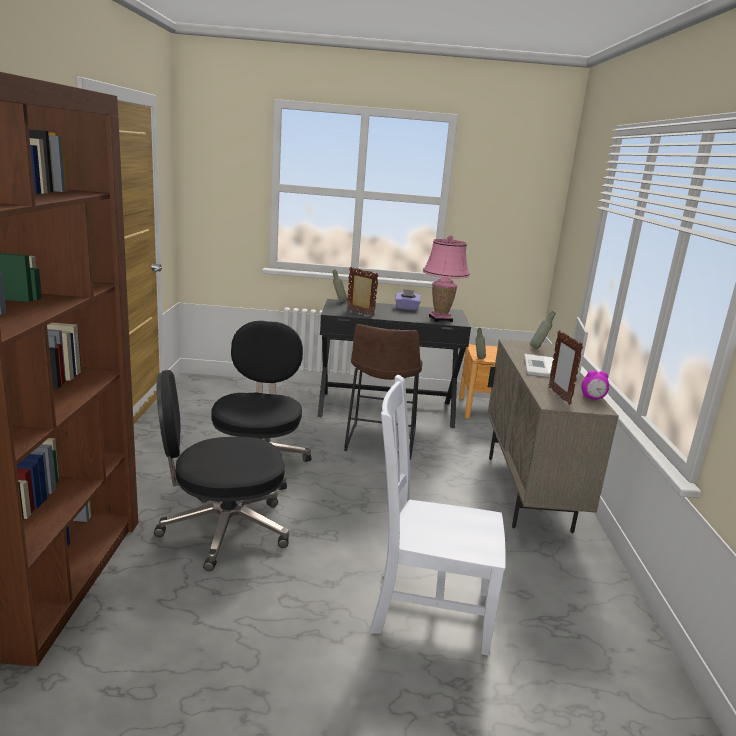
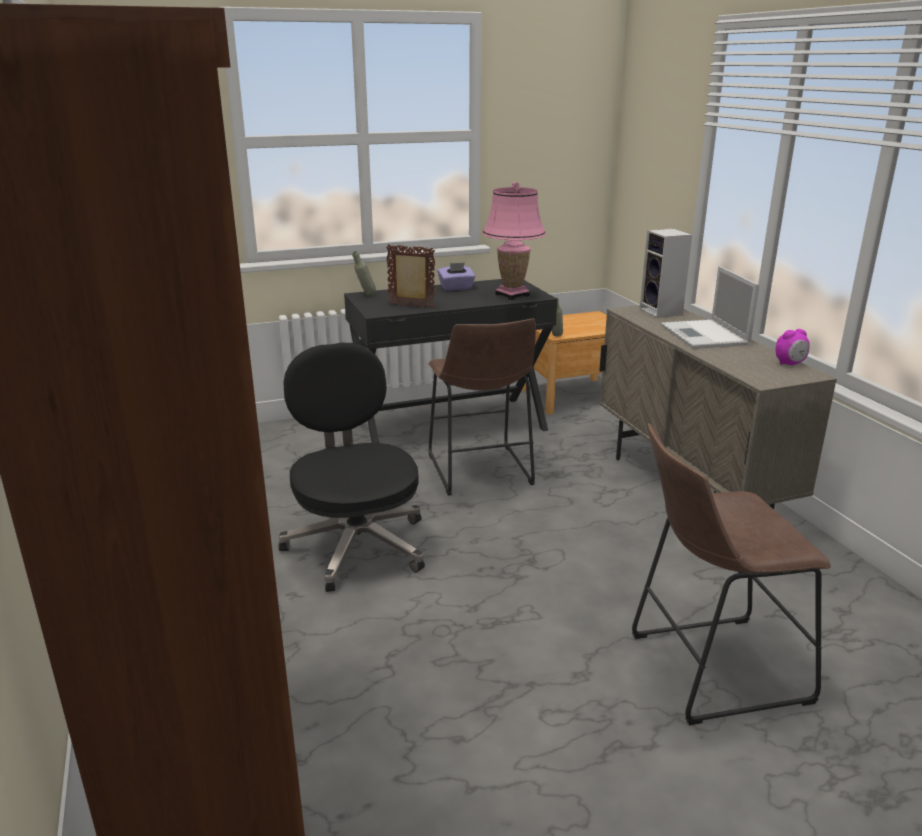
camera: 20 degrees left, 5 degrees up
black office chair [154,370,289,571] -> none
white chair [370,375,506,656] -> brown stool [632,423,831,725]
grey bottle [530,311,556,349] -> speaker [640,228,692,318]
picture frame [548,330,583,405] -> none

